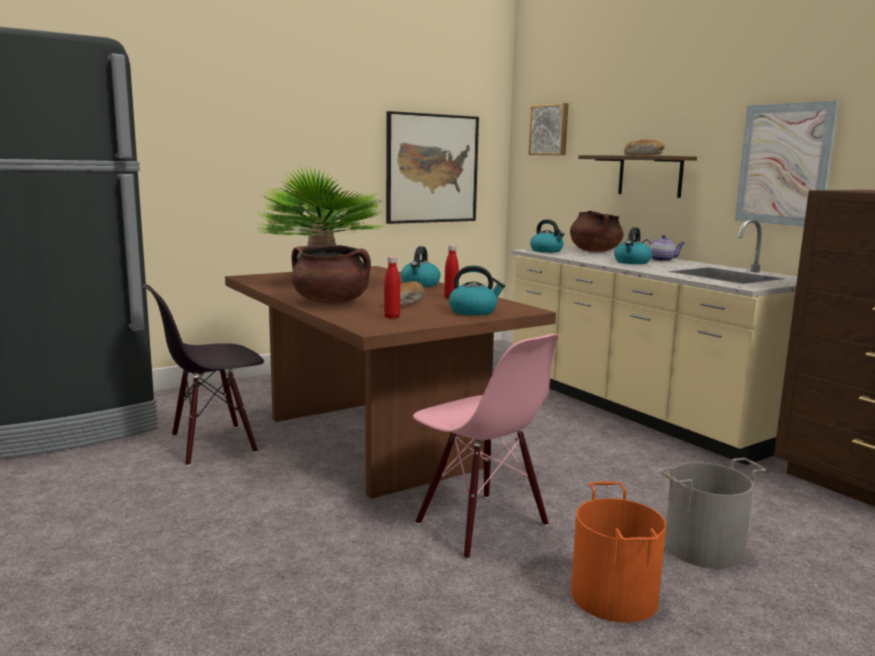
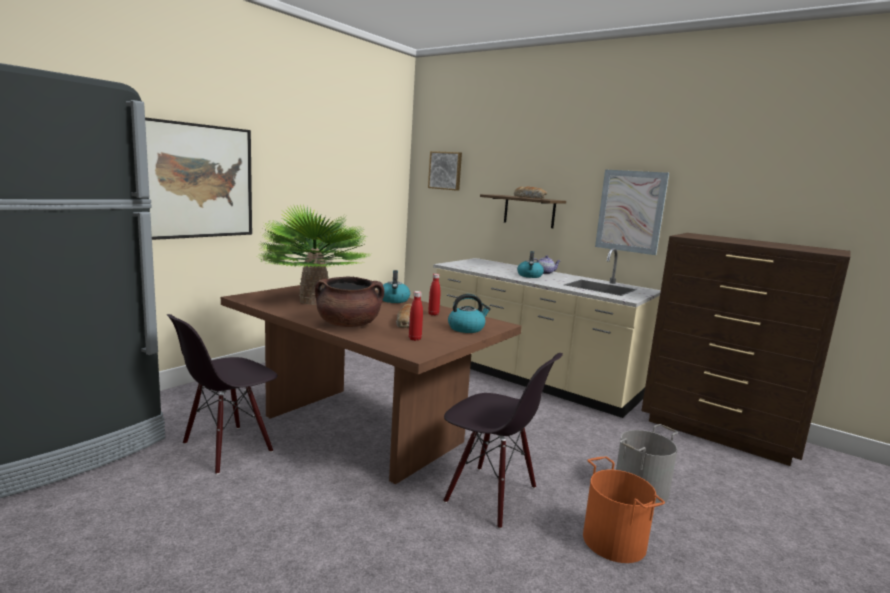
camera: 20 degrees left, 0 degrees up
picture [386,111,479,224] -> picture moved to [145,117,252,240]
pink chair [413,334,559,560] -> black chair [443,353,563,529]
kettle [530,219,565,253] -> none
brown cooking pot [570,211,624,252] -> none

